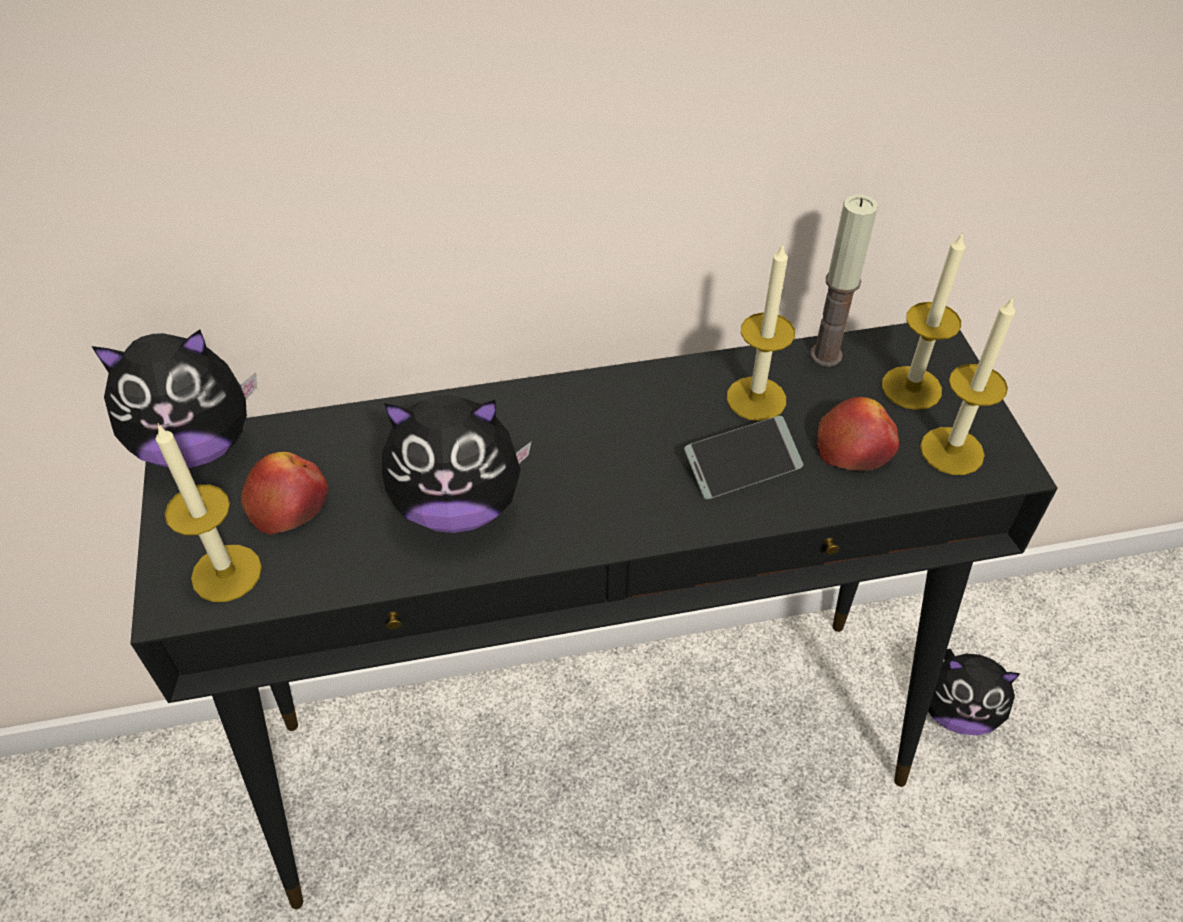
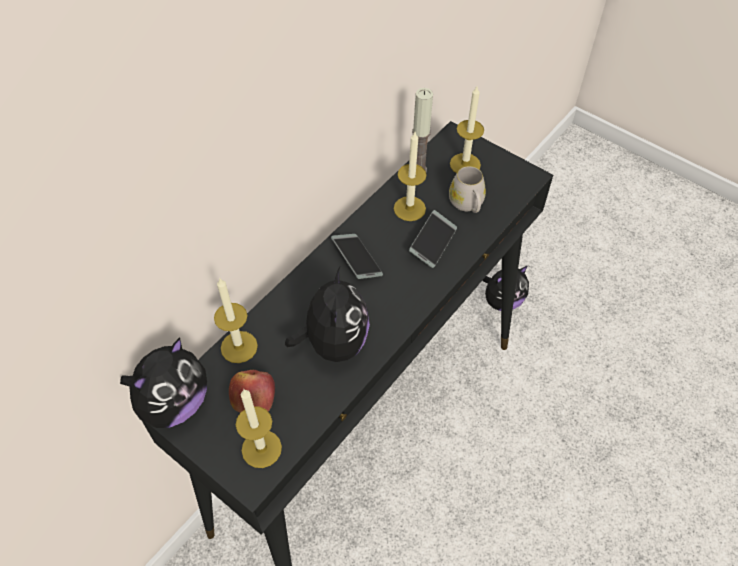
camera: 40 degrees left, 5 degrees up
plush toy [382,395,532,533] -> plush toy turned 45 degrees counterclockwise [285,267,370,362]
apple [817,397,899,471] -> white mug [449,166,486,213]
candle [920,296,1015,475] -> candle moved to [214,277,258,363]
none -> phone [331,234,383,279]

